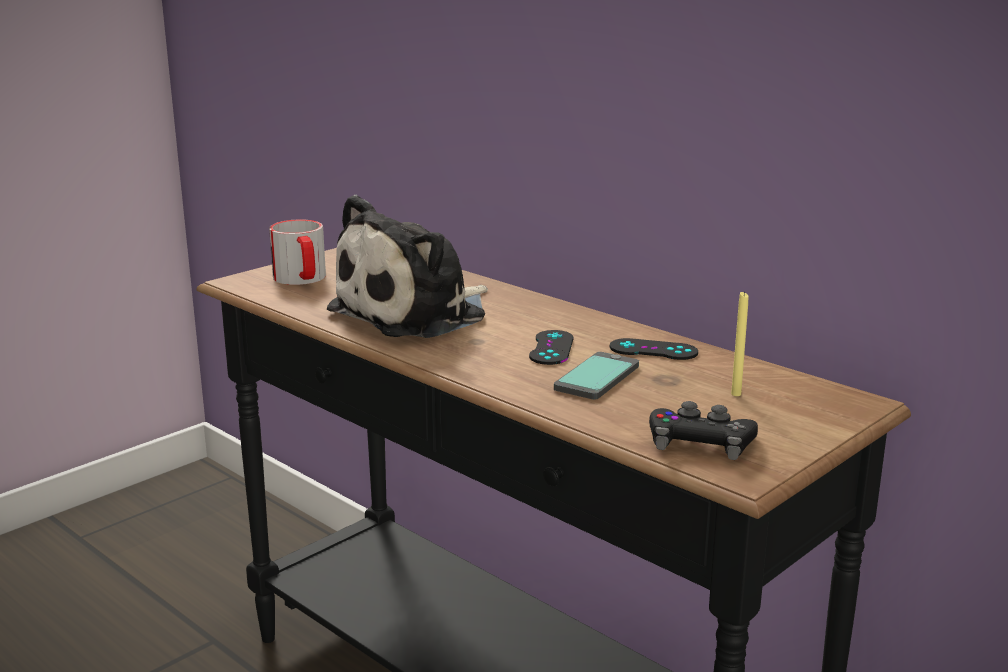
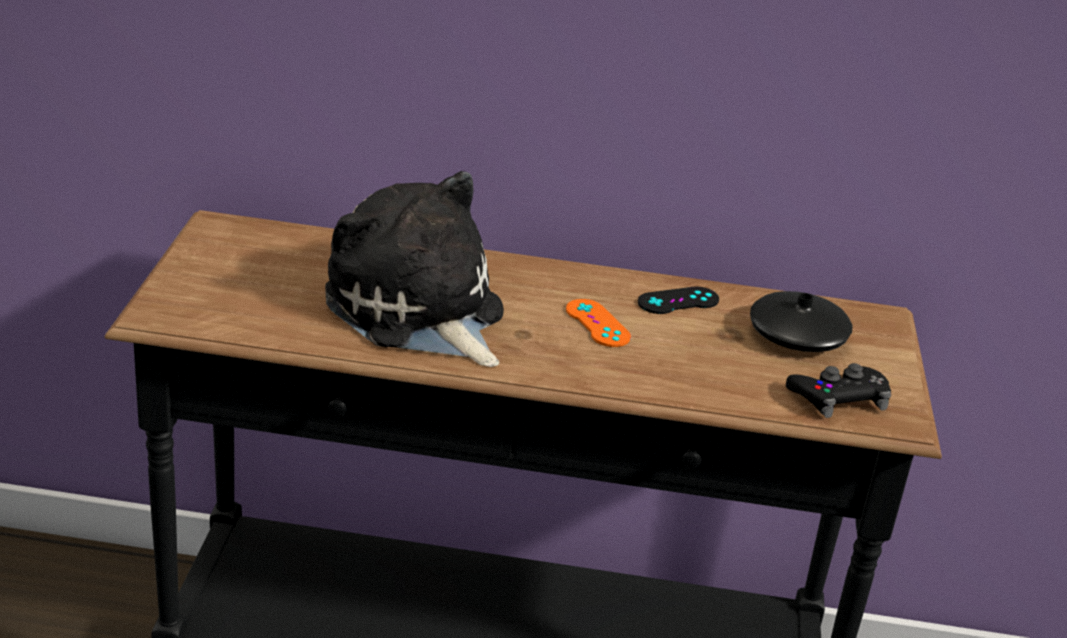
camera: 40 degrees left, 10 degrees up
mug [269,219,326,285] -> none
plush toy [327,195,488,338] -> plush toy turned 135 degrees clockwise [325,171,504,367]
black game controller [529,330,574,365] -> orange game controller [566,299,631,347]
phone [554,352,639,400] -> none
yellow candle [731,291,748,396] -> black vase [750,291,852,352]

